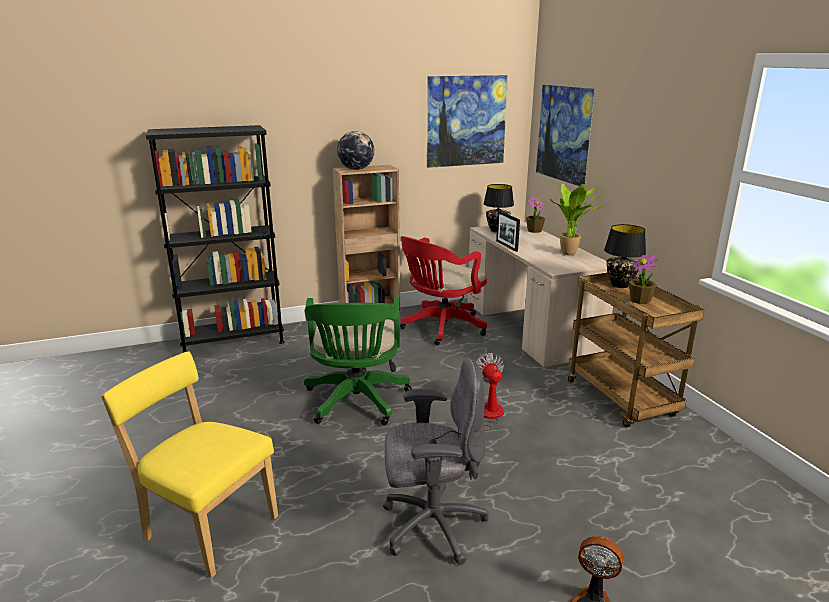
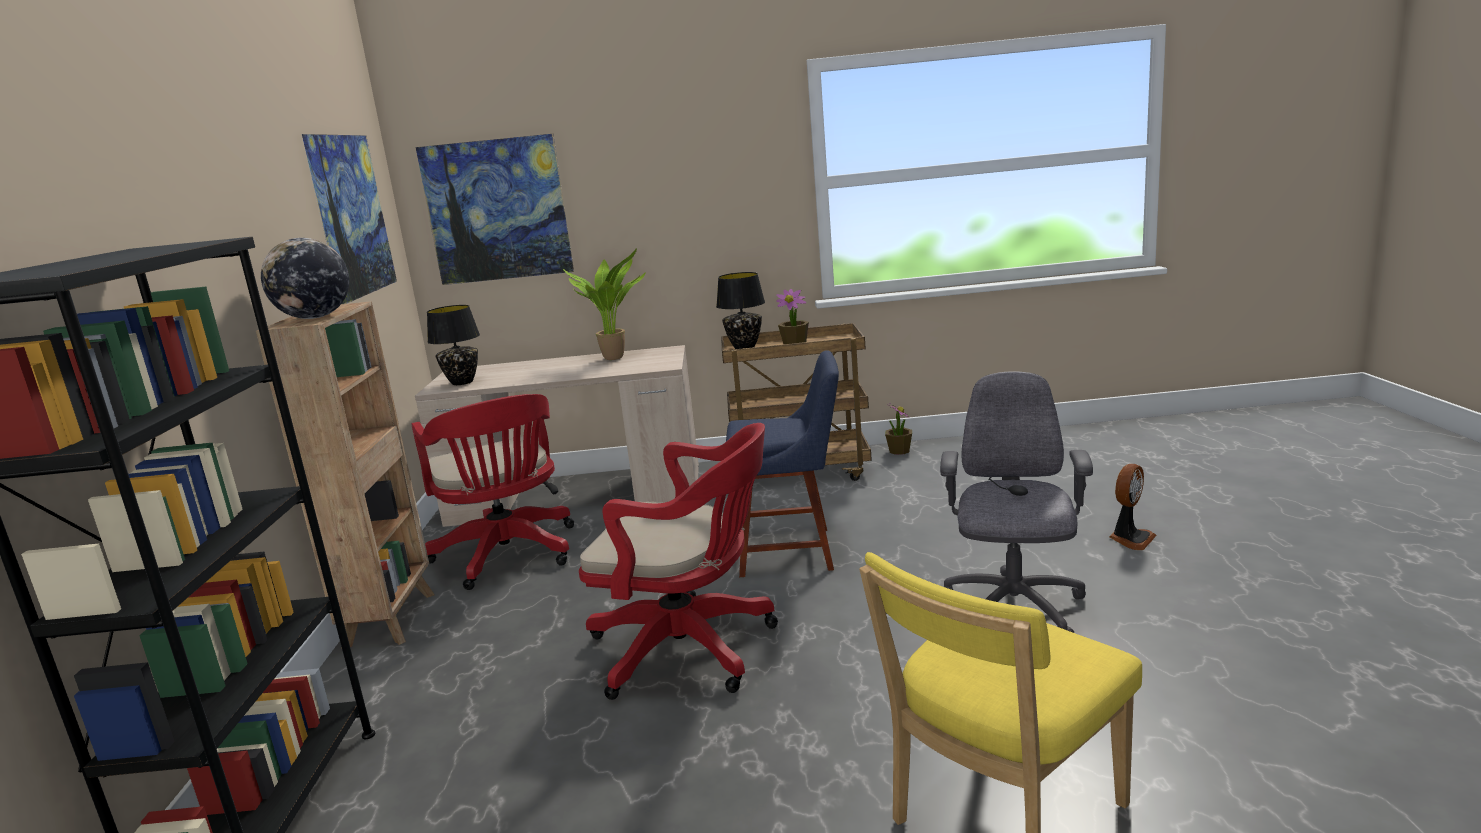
camera: 70 degrees left, 5 degrees down
green office chair [304,297,412,425] -> red office chair [579,423,778,700]
fan [457,353,504,433] -> blue chair [726,350,839,577]
picture frame [496,211,520,252] -> none
potted plant [526,197,546,233] -> potted plant moved to [885,402,912,455]

